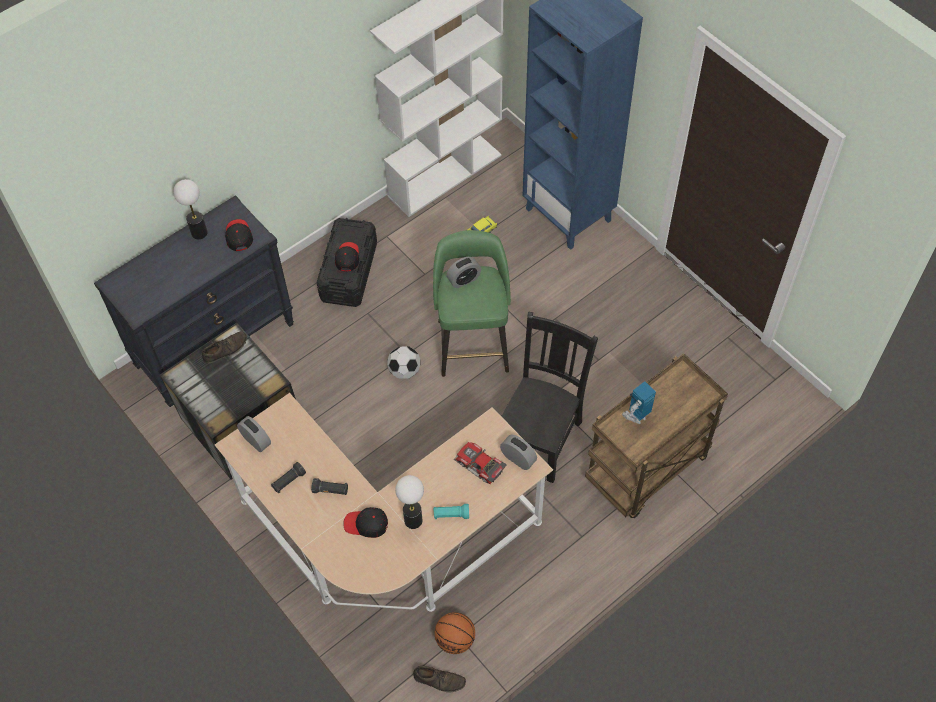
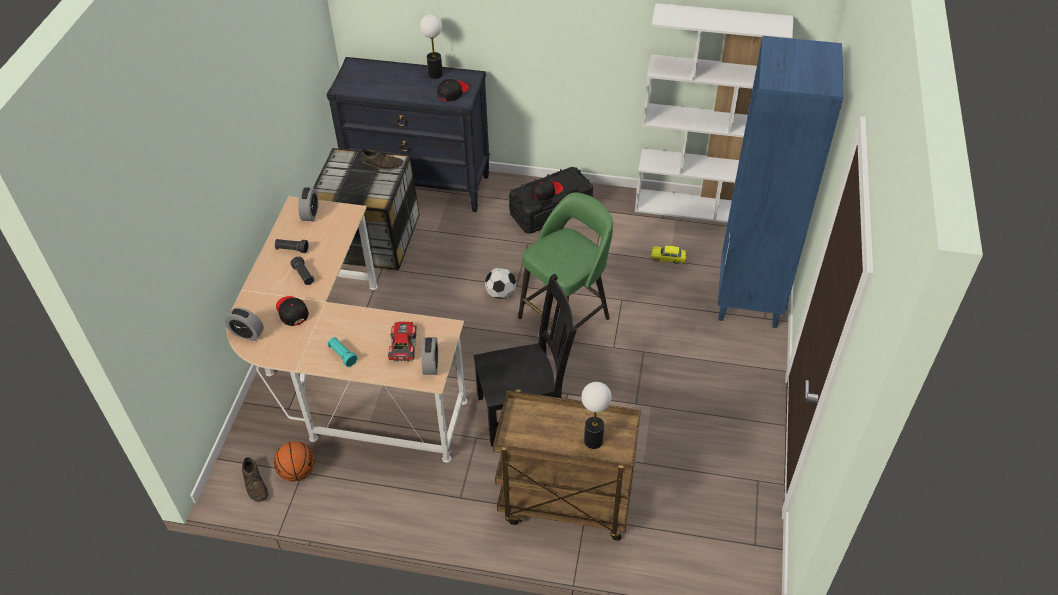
camera: 50 degrees right, 10 degrees down
table lamp [395,475,424,529] -> table lamp moved to [581,382,612,449]
alarm clock [447,257,481,288] -> alarm clock moved to [225,307,264,341]
toy robot [622,381,656,424] -> none

